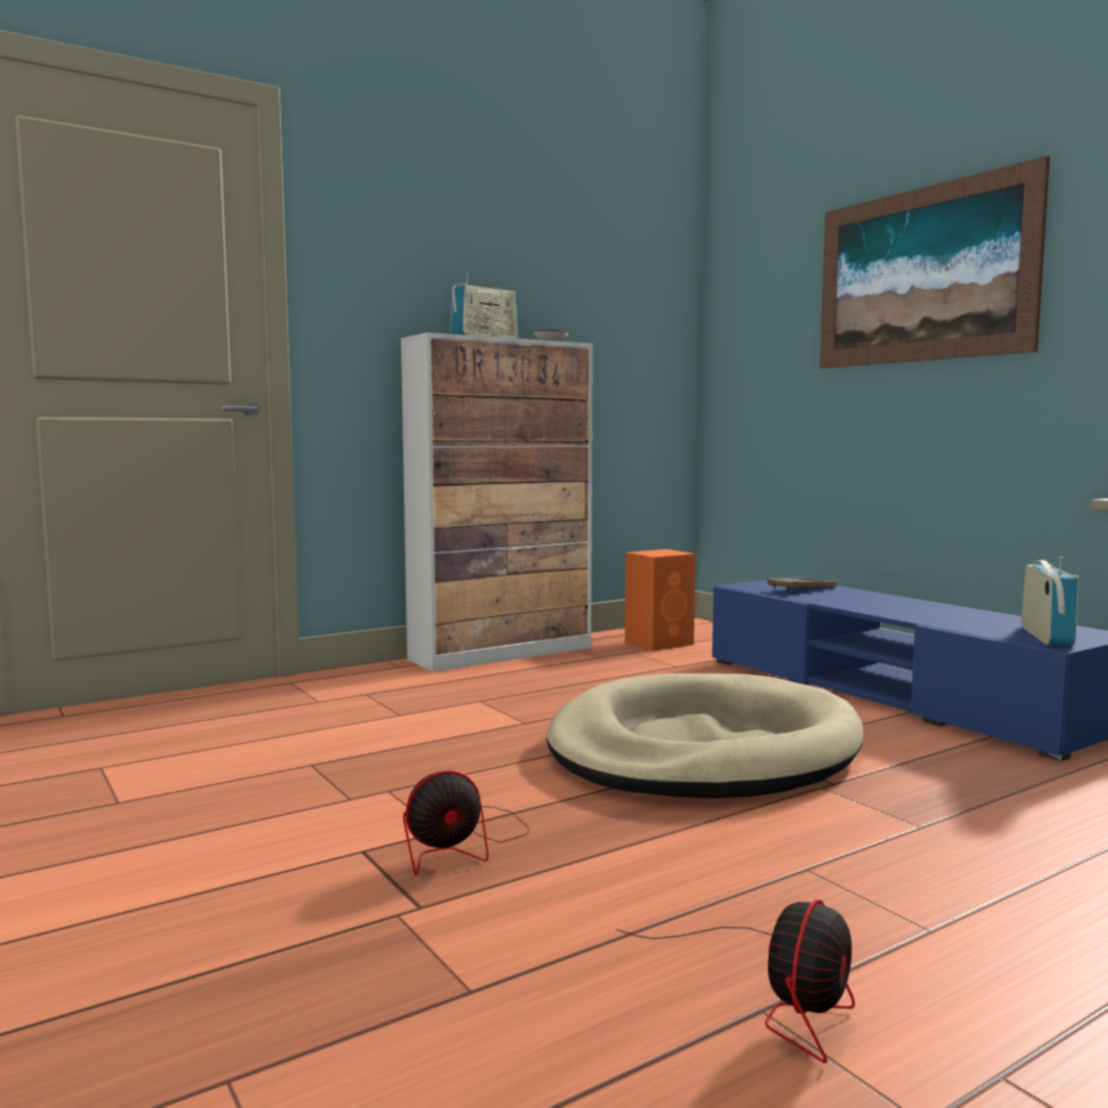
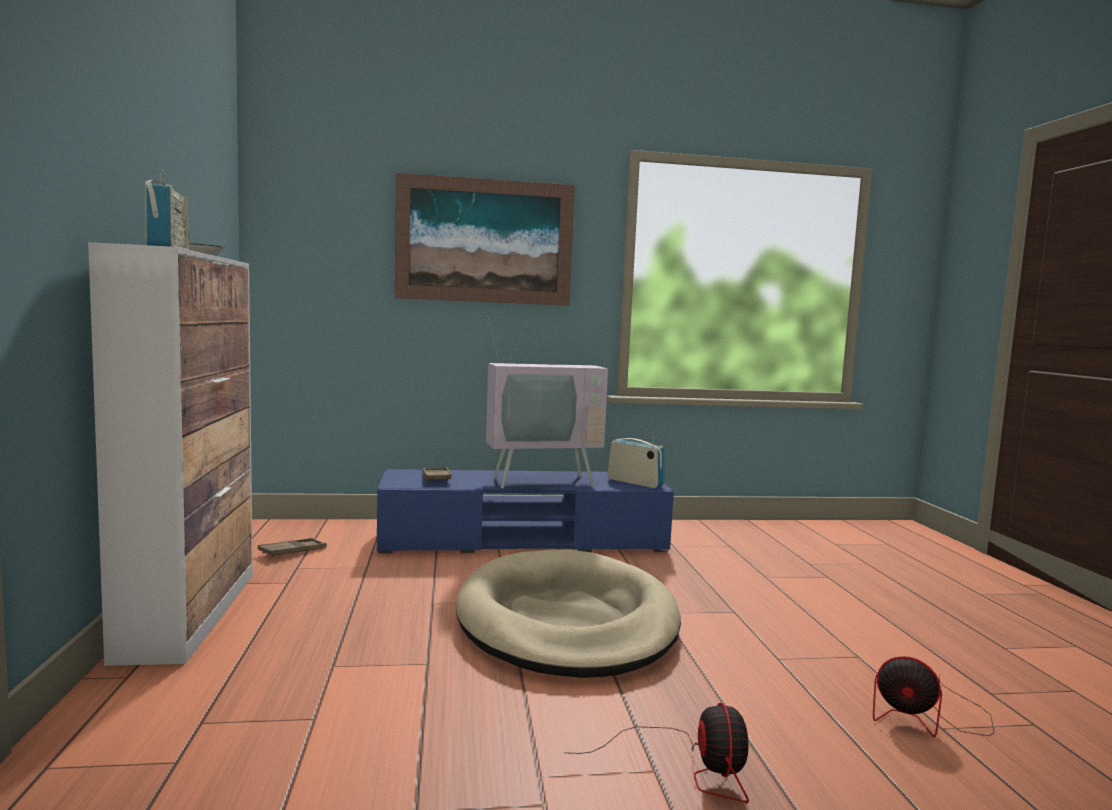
camera: 65 degrees left, 0 degrees up
fan [616,899,855,1063] -> fan turned 150 degrees clockwise [873,656,994,737]
orange speaker [625,549,696,651] -> brown tray [258,538,327,557]
none -> television [486,316,608,488]

